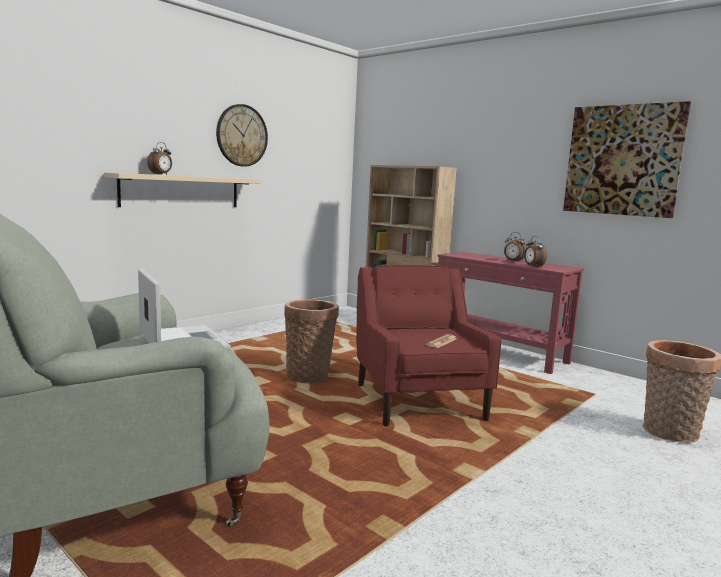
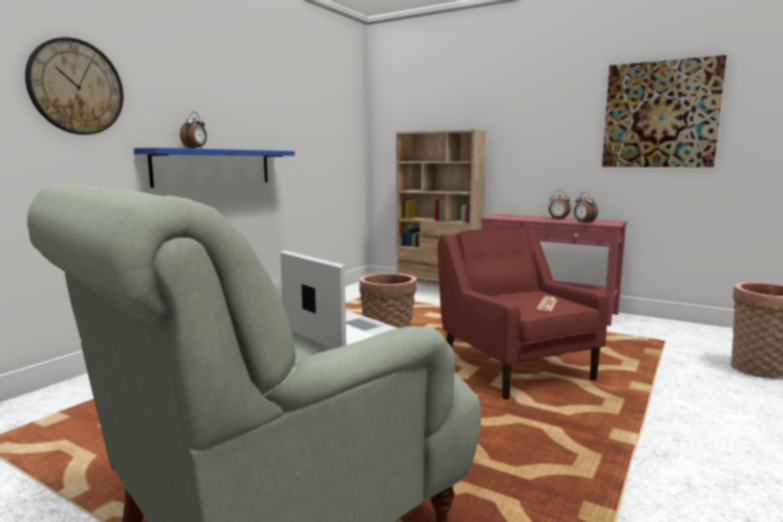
camera: 10 degrees left, 0 degrees up
beige shelf [104,172,261,207] -> blue shelf [134,148,295,188]
wall clock [216,104,268,166] -> wall clock moved to [25,37,124,135]

